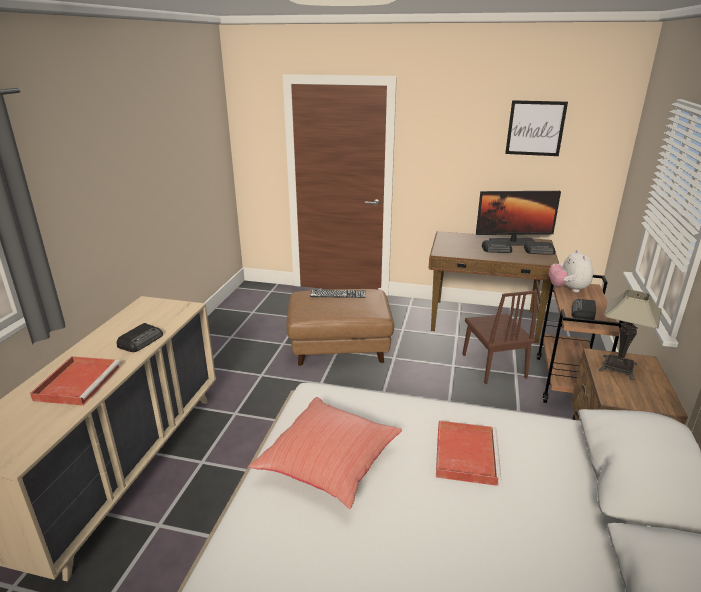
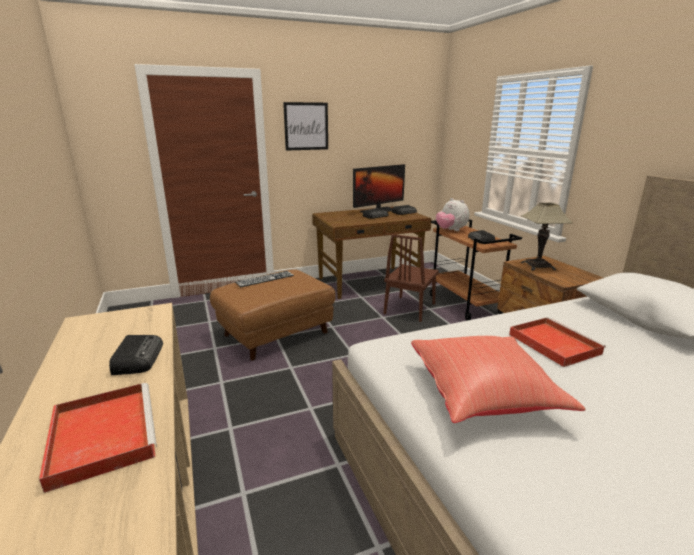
camera: 35 degrees left, 5 degrees down
brown chair [462,290,537,384] -> brown chair turned 75 degrees clockwise [384,234,439,322]
picture [505,100,568,156] -> picture moved to [283,102,328,151]

